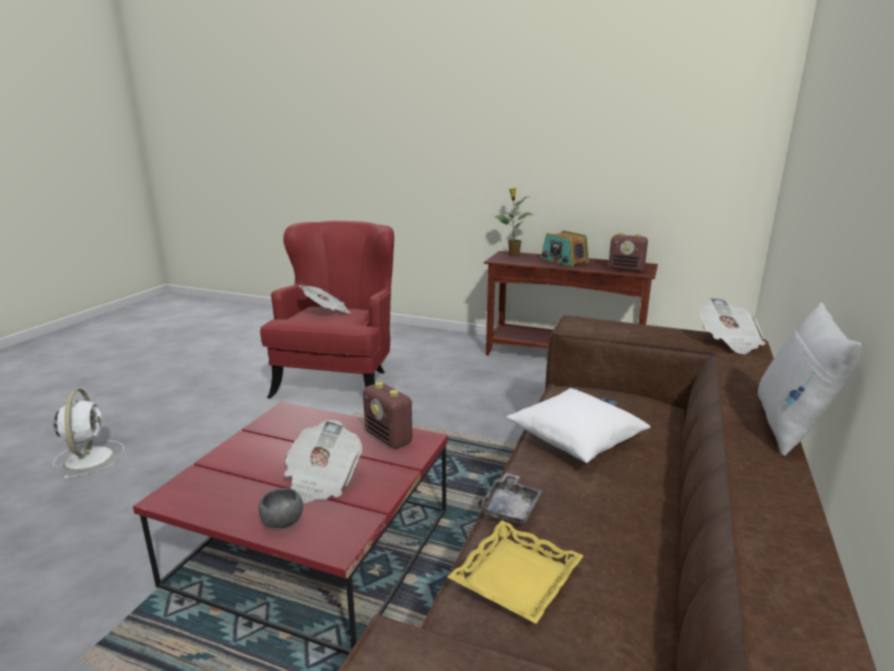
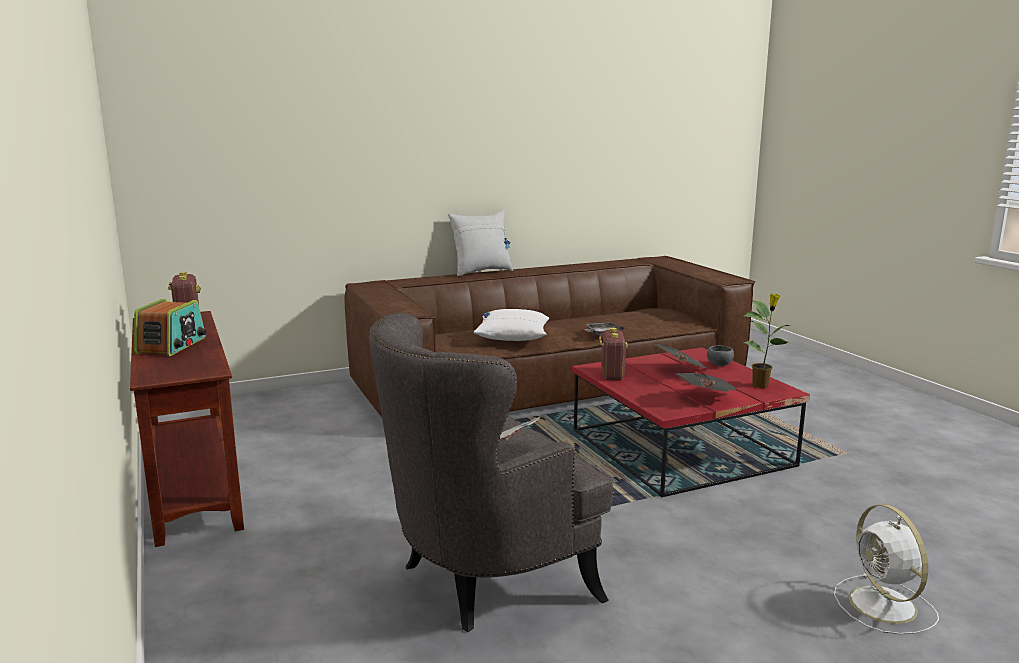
camera: 135 degrees left, 5 degrees down
white fan [53,389,124,479] -> white fan turned 45 degrees counterclockwise [834,504,939,635]
red armchair [260,221,394,399] -> grey armchair [369,313,613,632]
yellow tray [447,520,584,624] -> none
potted plant [494,188,535,256] -> potted plant moved to [744,293,791,388]
newspaper [699,297,766,354] -> newspaper moved to [676,373,737,392]

